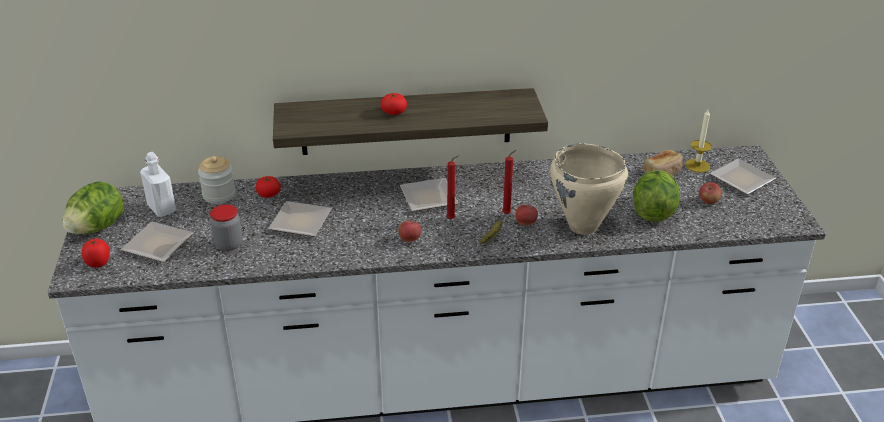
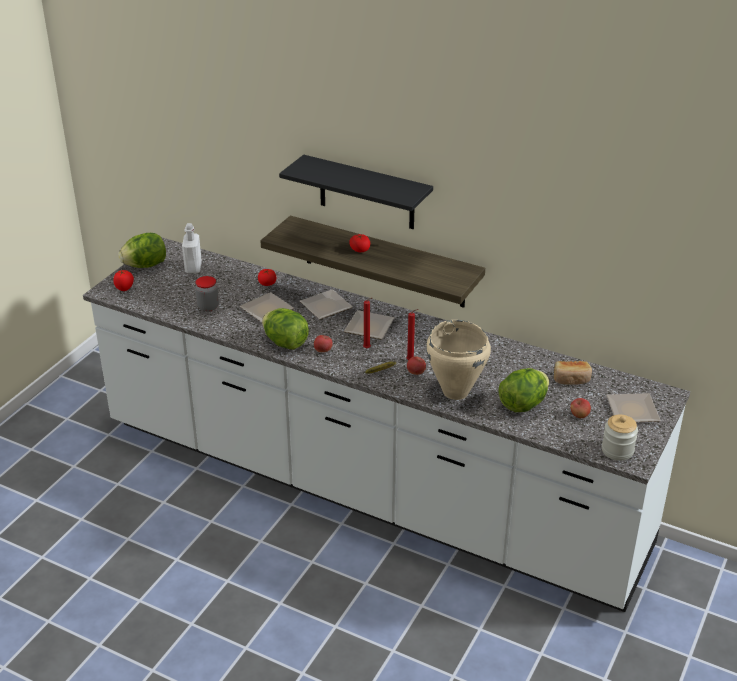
camera: 35 degrees right, 0 degrees up
plate [121,222,193,262] -> plate moved to [300,289,353,319]
jar [198,156,236,204] -> jar moved to [602,415,638,461]
candle [685,109,712,173] -> none
none -> lettuce [262,308,309,350]
none -> black shelf [279,155,433,229]

